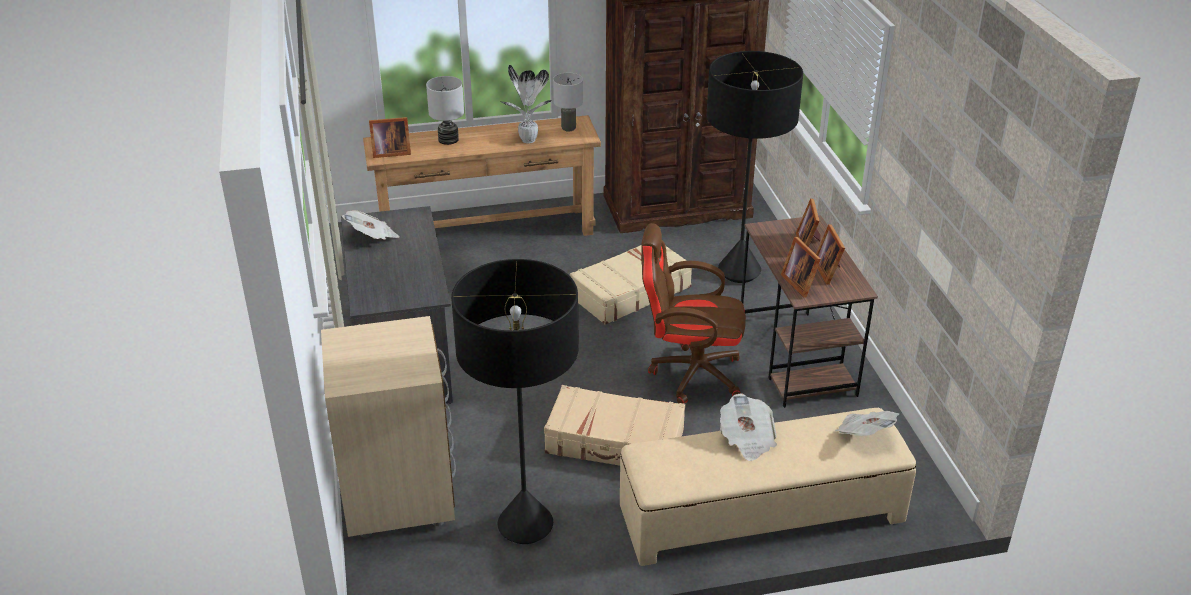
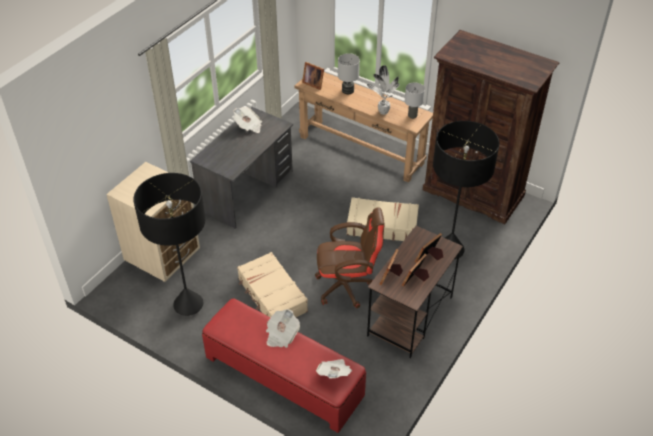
camera: 45 degrees right, 10 degrees up
beige bench [620,408,916,566] -> red bench [202,298,366,433]
brown office chair [641,223,746,404] -> brown office chair turned 120 degrees clockwise [315,207,385,308]

